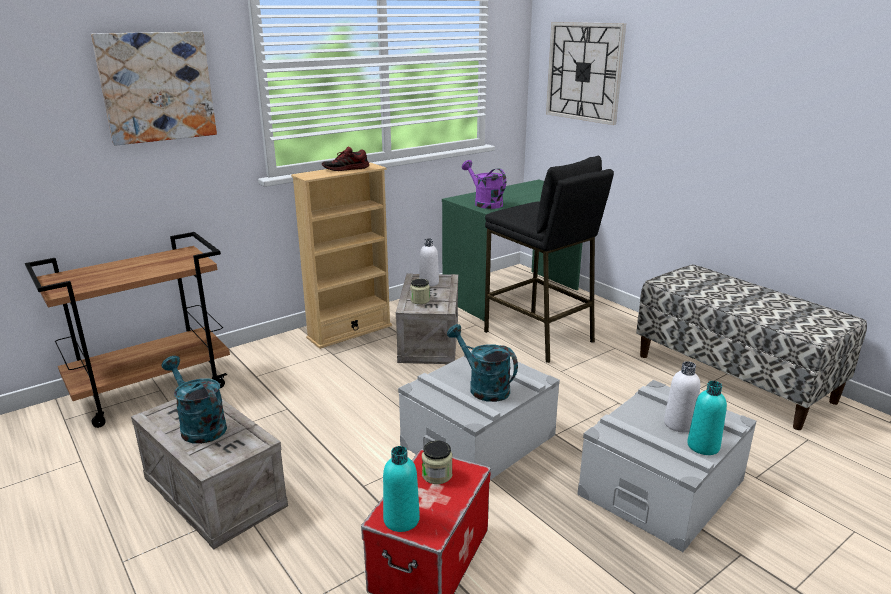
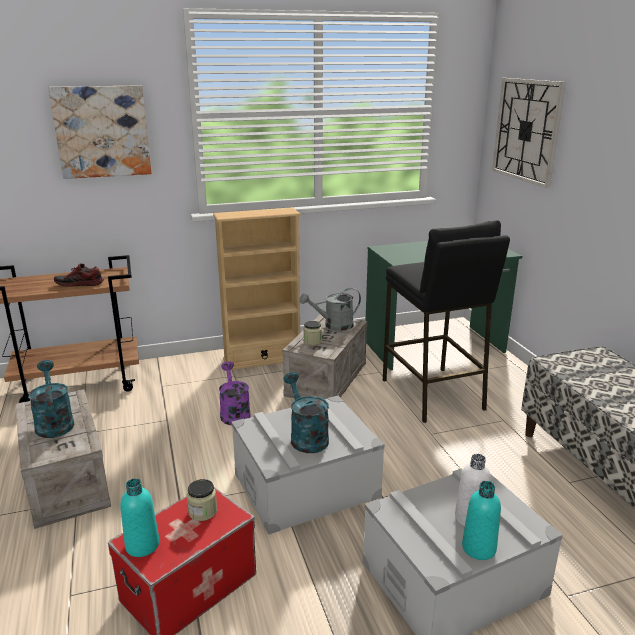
camera: 20 degrees right, 0 degrees up
shoe [322,147,369,171] -> shoe moved to [54,263,104,287]
white bottle [419,238,439,286] -> grey watering can [300,288,361,331]
purple watering can [462,160,506,209] -> purple watering can moved to [219,362,251,425]

